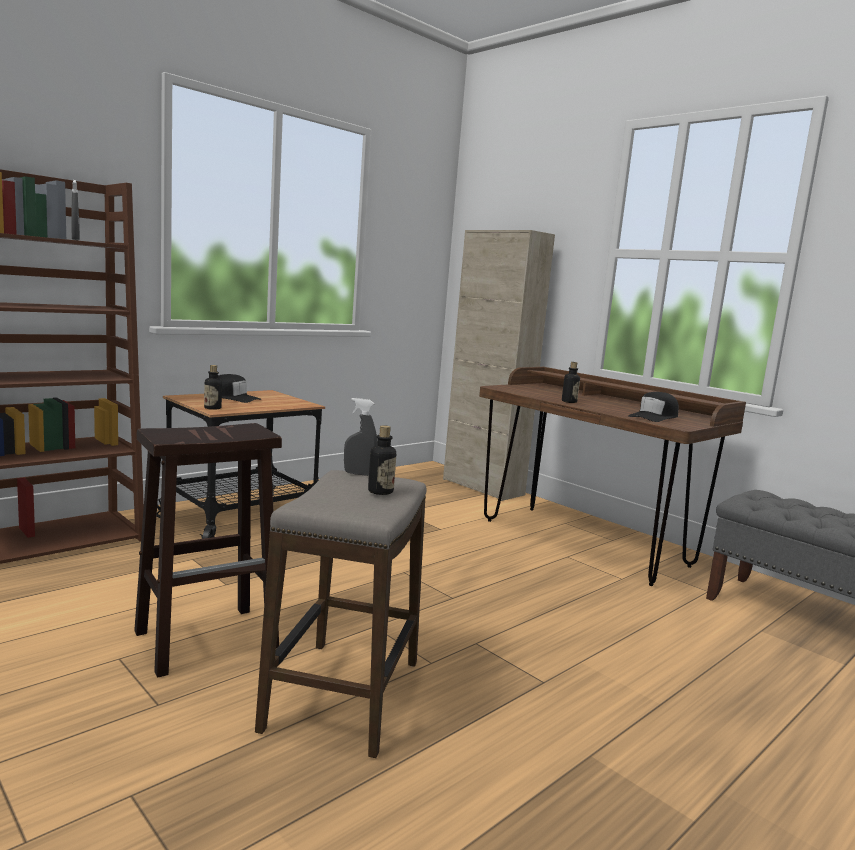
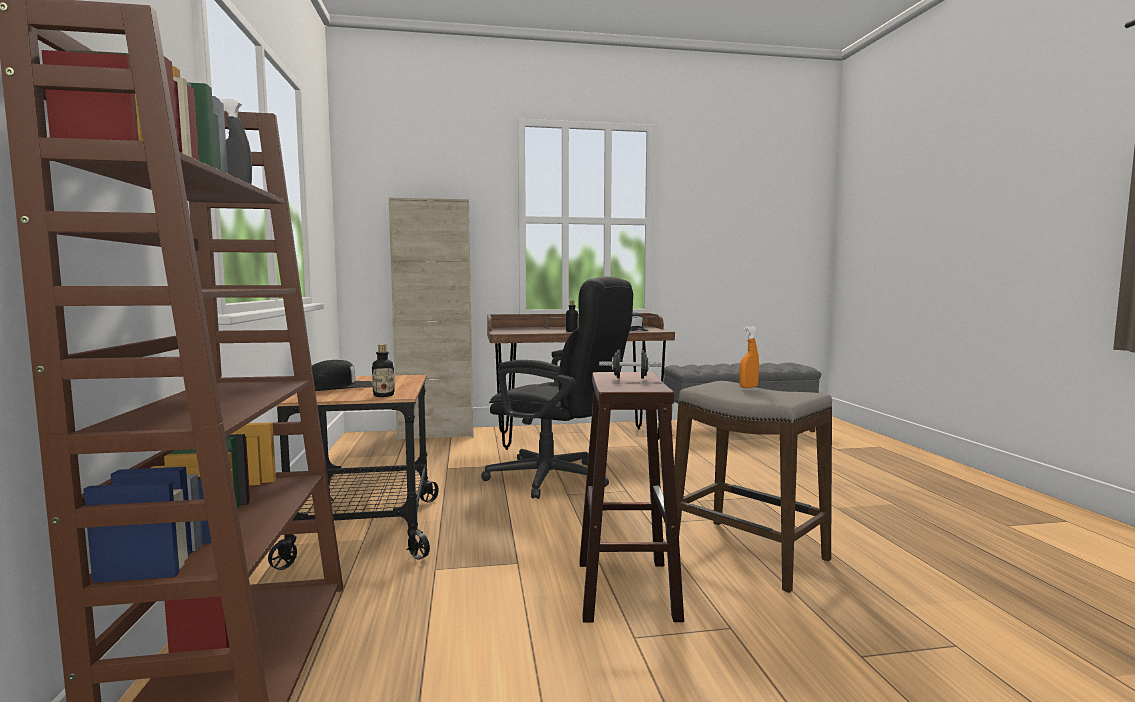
camera: 55 degrees left, 5 degrees down
grey spray bottle [344,398,378,476] -> none
bottle [368,425,396,495] -> orange spray bottle [739,326,759,388]
none -> black office chair [481,276,633,499]
none -> black dumbbell [599,350,662,379]

